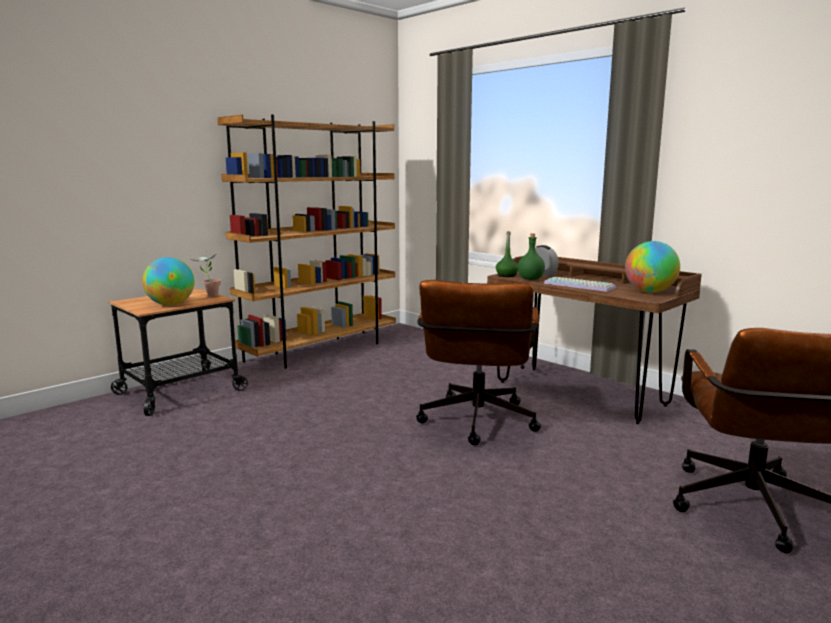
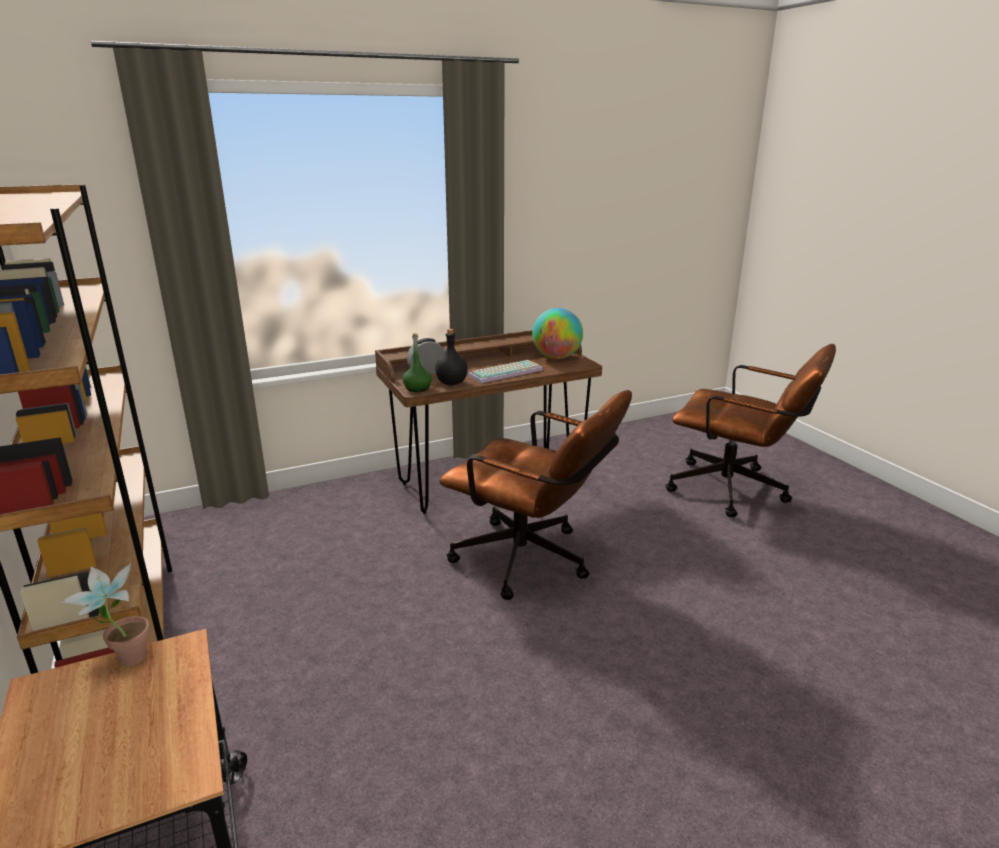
camera: 70 degrees left, 10 degrees up
globe [142,257,194,306] -> none
green bottle [518,233,545,280] -> black bottle [435,329,468,385]

